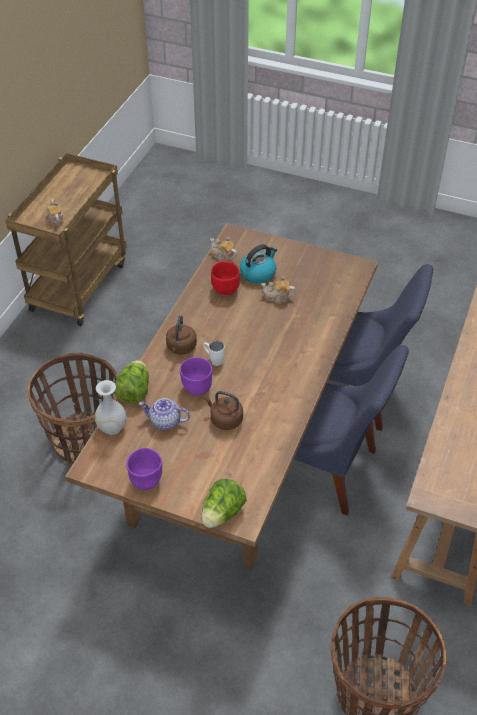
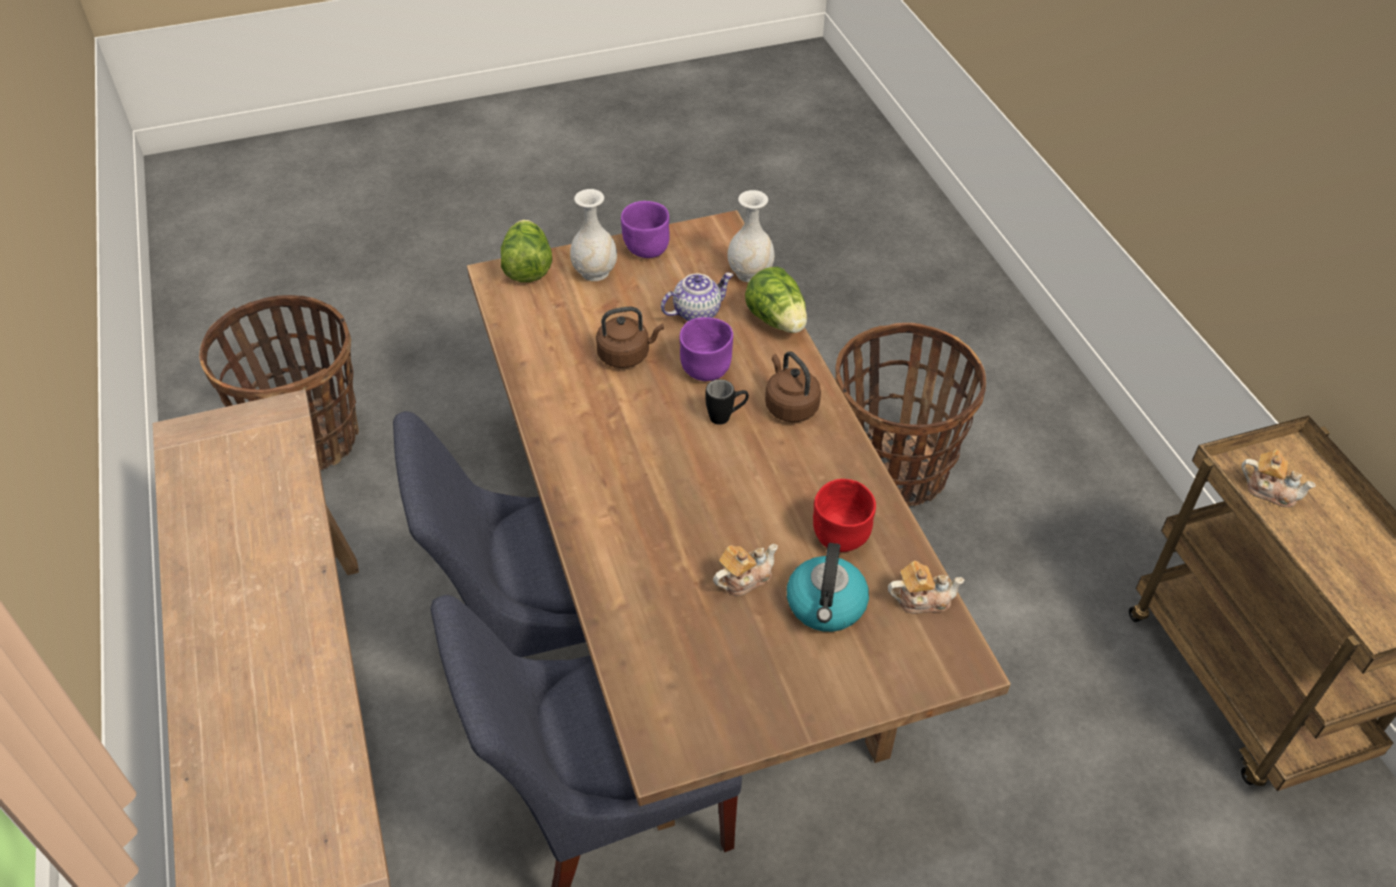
camera: 140 degrees right, 0 degrees up
white mug [203,341,225,366] -> black mug [706,379,749,425]
none -> white vase [570,189,617,281]

